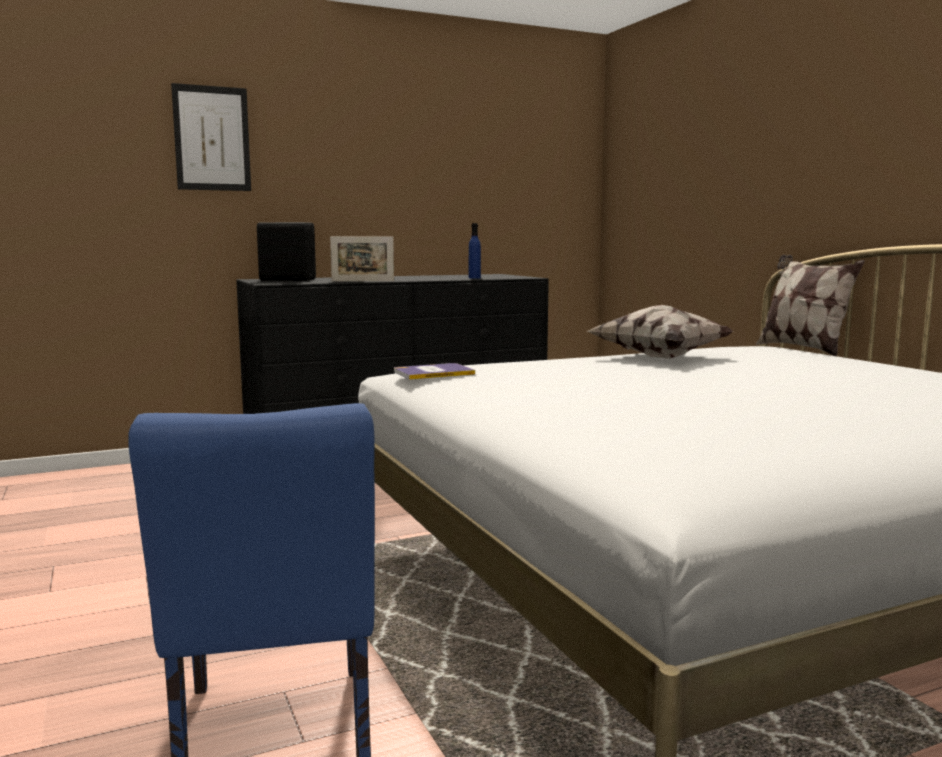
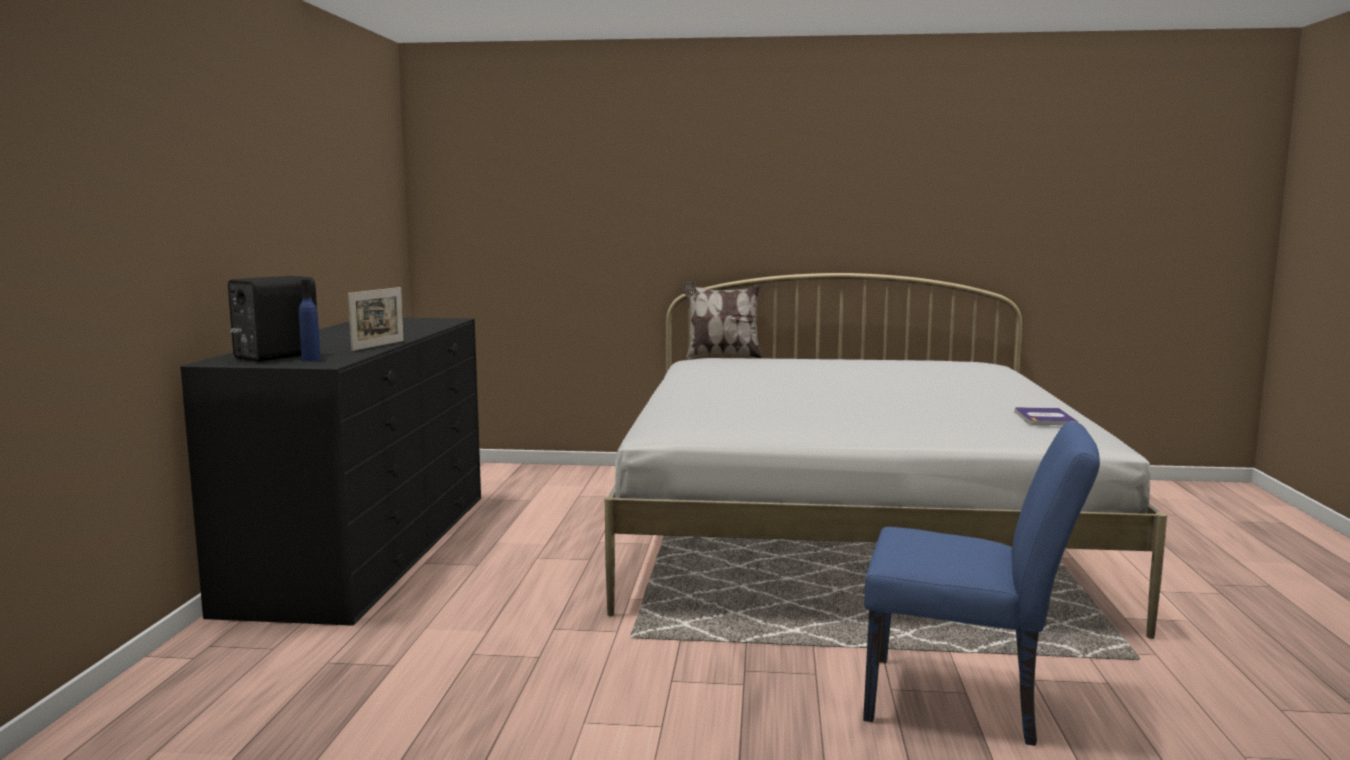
camera: 60 degrees left, 0 degrees up
picture [171,83,251,191] -> none
book [394,363,475,380] -> book moved to [1015,407,1078,425]
blue bottle [469,223,481,279] -> blue bottle moved to [299,279,321,361]
pillow [587,305,733,359] -> none

